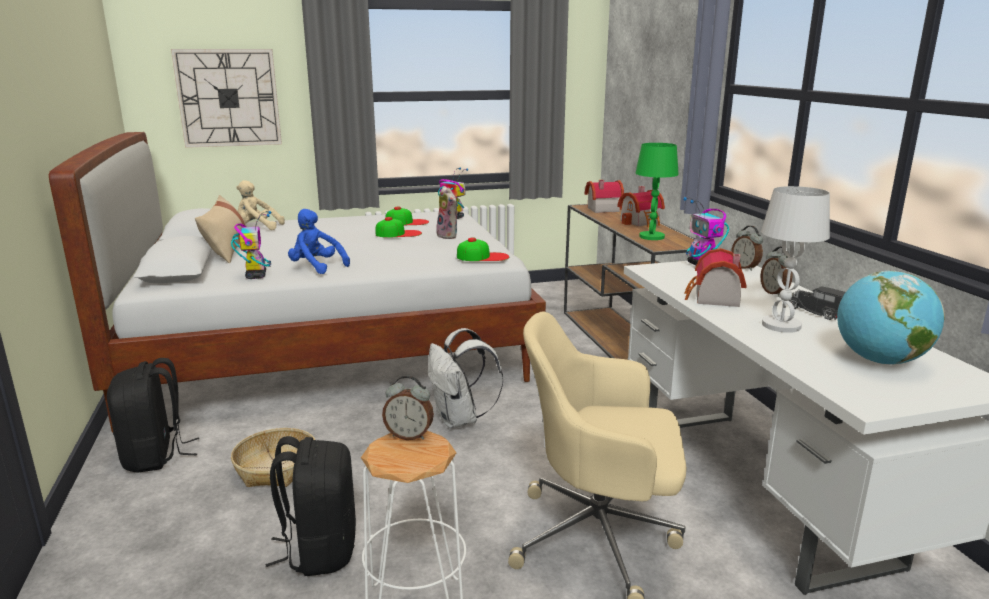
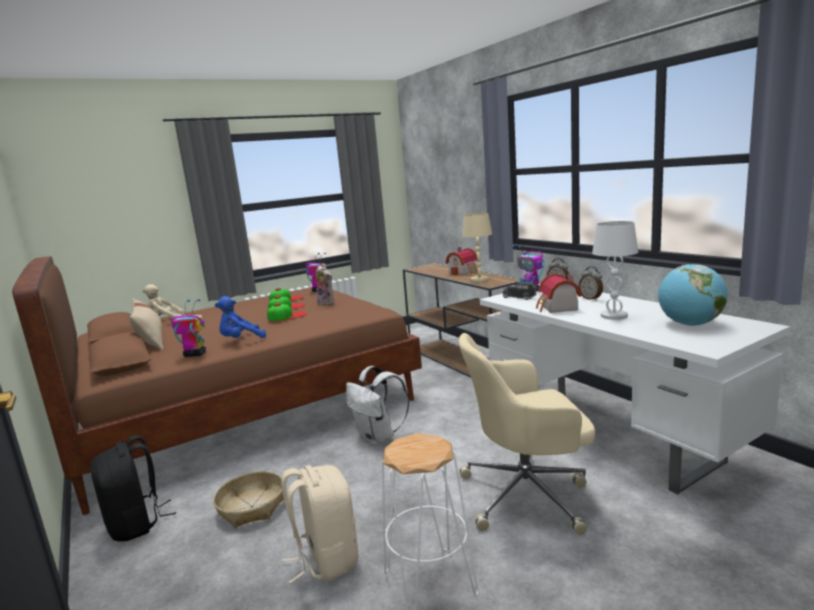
camera: 15 degrees left, 5 degrees down
white bed [49,132,546,433] -> brown bed [12,256,422,515]
wall clock [171,49,282,148] -> none
toy robot [231,211,271,279] -> toy robot turned 60 degrees counterclockwise [171,299,206,357]
black backpack [265,436,356,576] -> beige backpack [281,465,358,584]
blue plush toy [288,209,350,274] -> blue plush toy turned 45 degrees counterclockwise [215,296,266,338]
alarm clock [382,375,434,440] -> none
cap [457,237,509,261] -> cap moved to [267,303,307,321]
toy house [585,180,624,213] -> none
green table lamp [636,143,679,240] -> beige table lamp [462,213,492,282]
toy truck [788,286,846,320] -> toy truck moved to [502,282,537,300]

